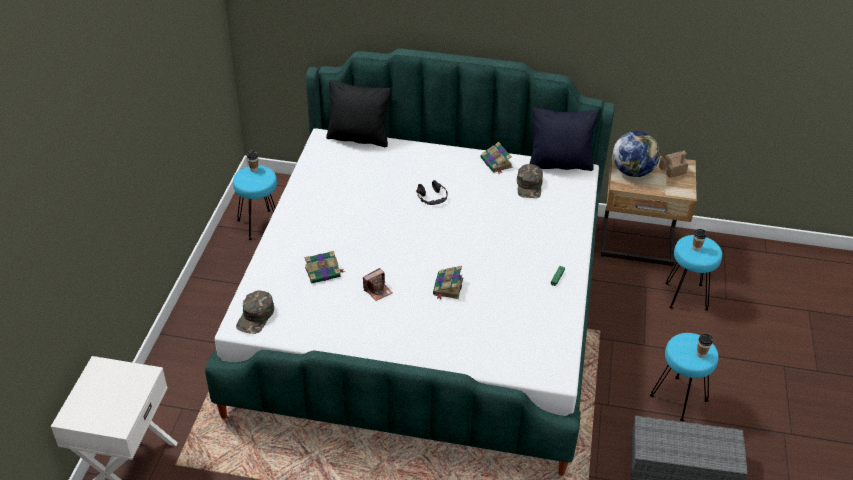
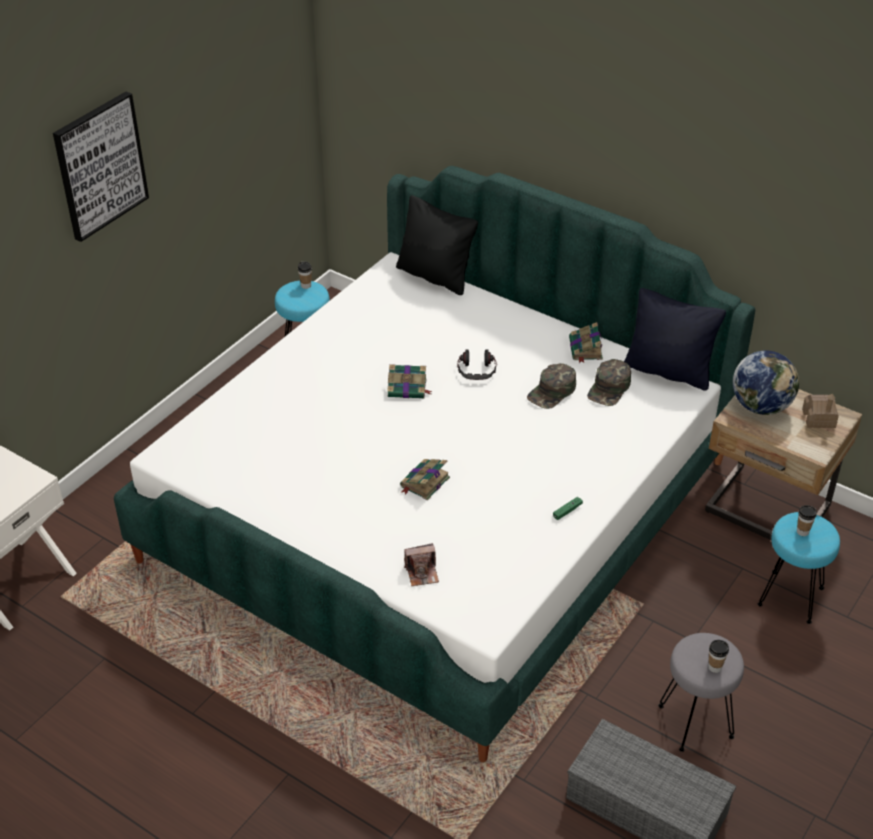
camera: 25 degrees right, 0 degrees up
green cap [236,290,274,334] -> green cap moved to [527,363,576,409]
book [305,251,345,284] -> book moved to [387,364,432,398]
camera [363,268,393,301] -> camera moved to [404,543,439,586]
turquoise stool [650,333,719,421] -> grey stool [658,633,744,752]
none -> picture [53,92,149,242]

